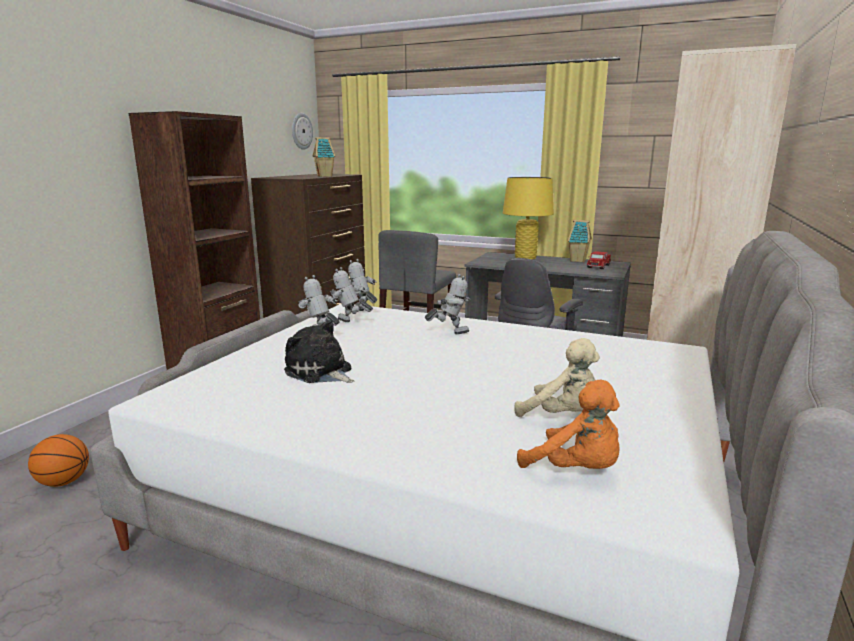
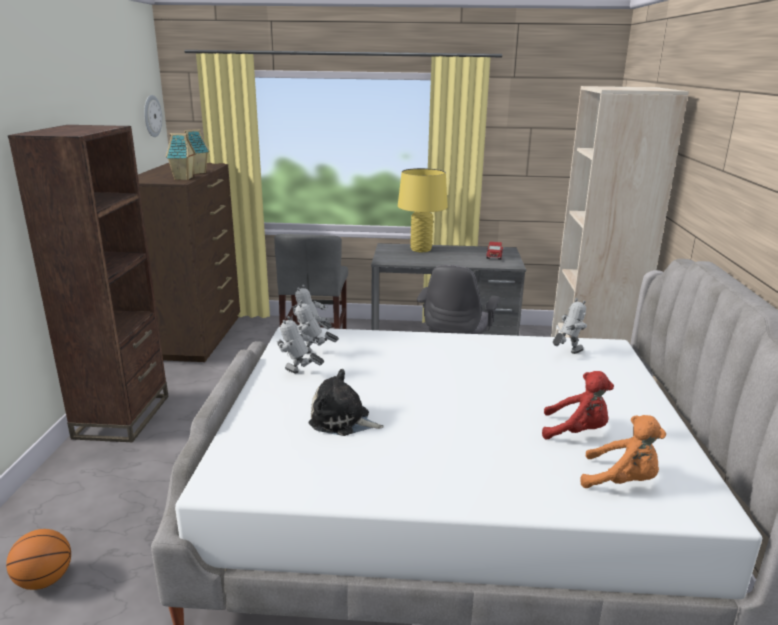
camera: 20 degrees left, 5 degrees up
toy robot [425,274,471,334] -> toy robot moved to [553,298,587,354]
beige plush toy [514,338,600,417] -> red plush toy [542,371,614,440]
toy house [568,220,592,262] -> toy house moved to [166,133,196,180]

